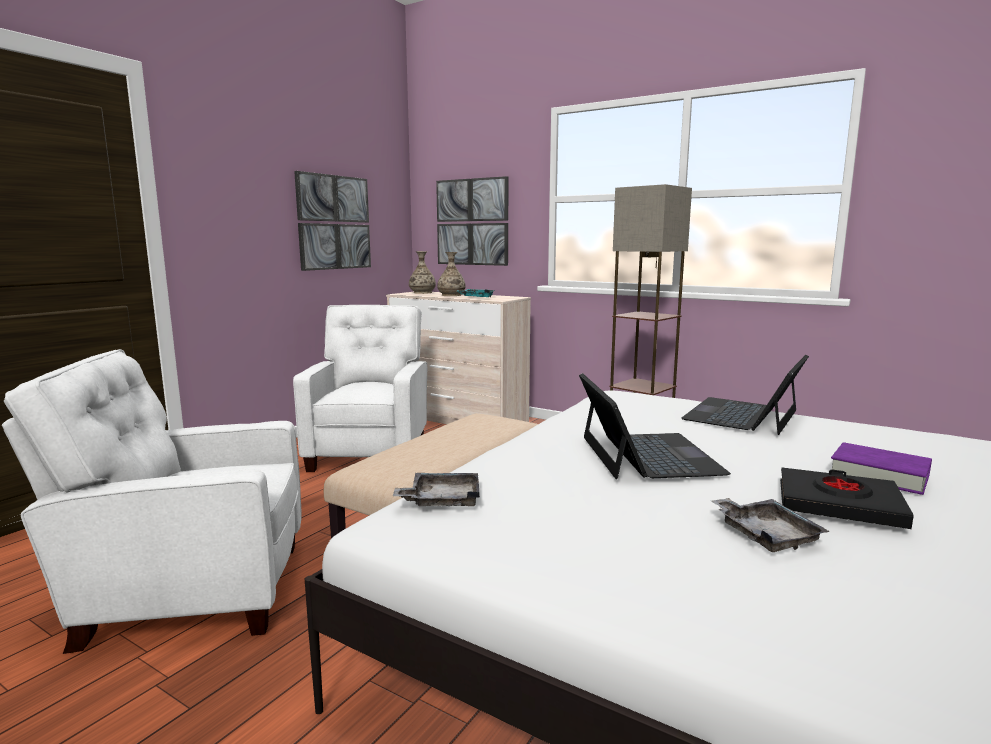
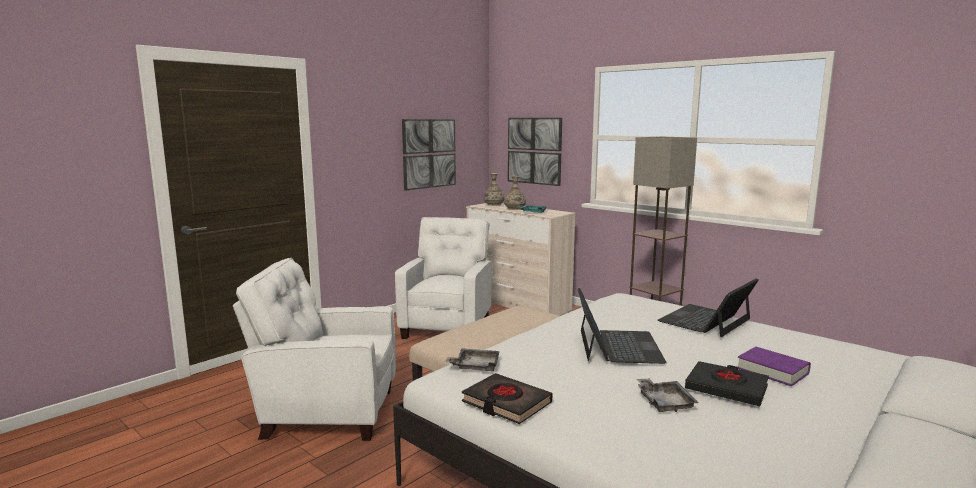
camera: 10 degrees right, 0 degrees up
none -> black book [462,373,552,424]

